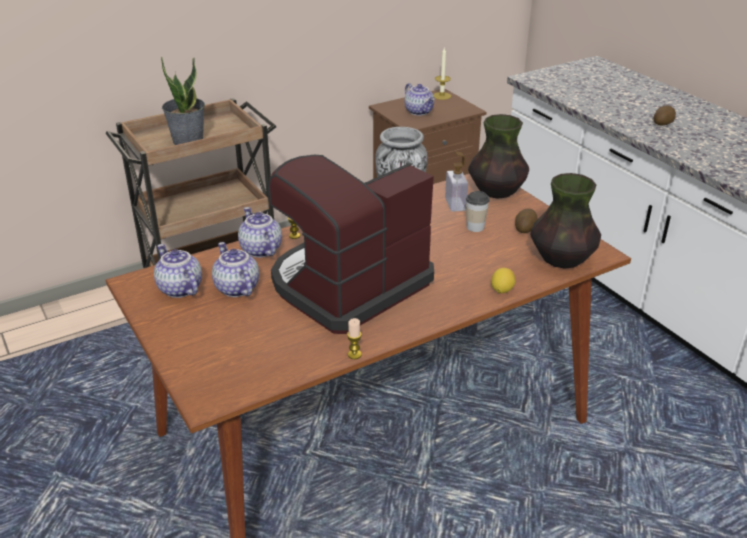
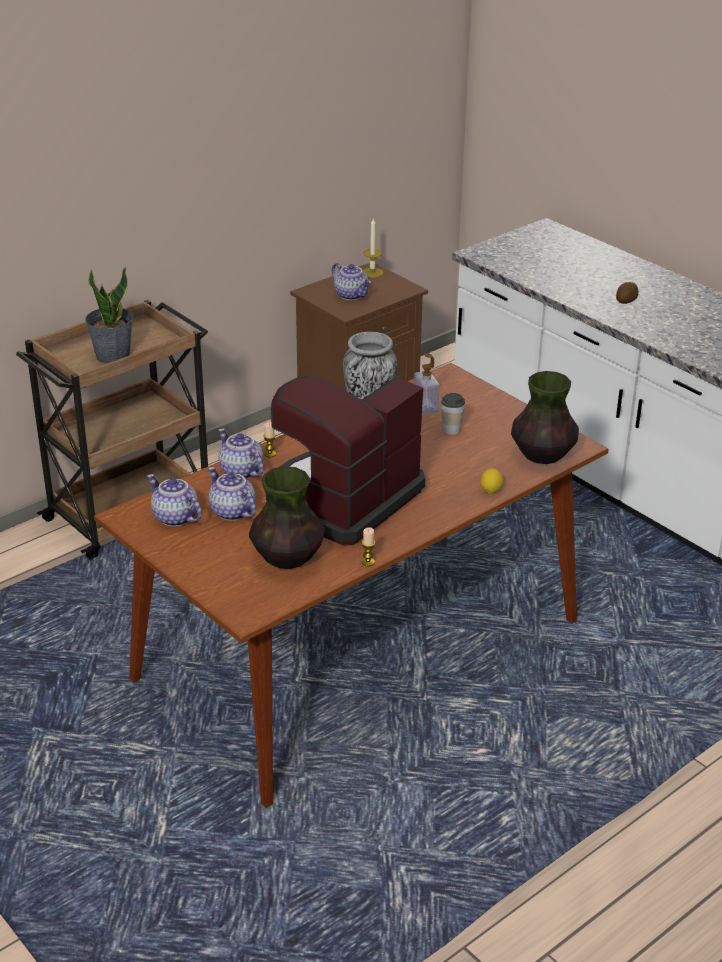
camera: 10 degrees left, 0 degrees up
vase [468,114,529,198] -> vase moved to [249,466,325,569]
potato [515,208,538,233] -> none

